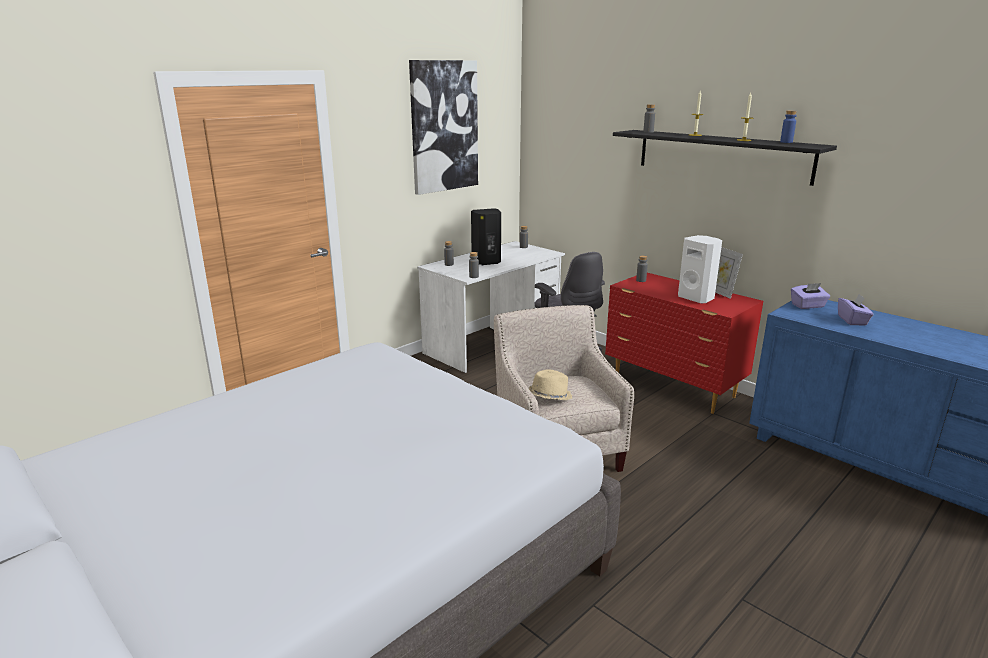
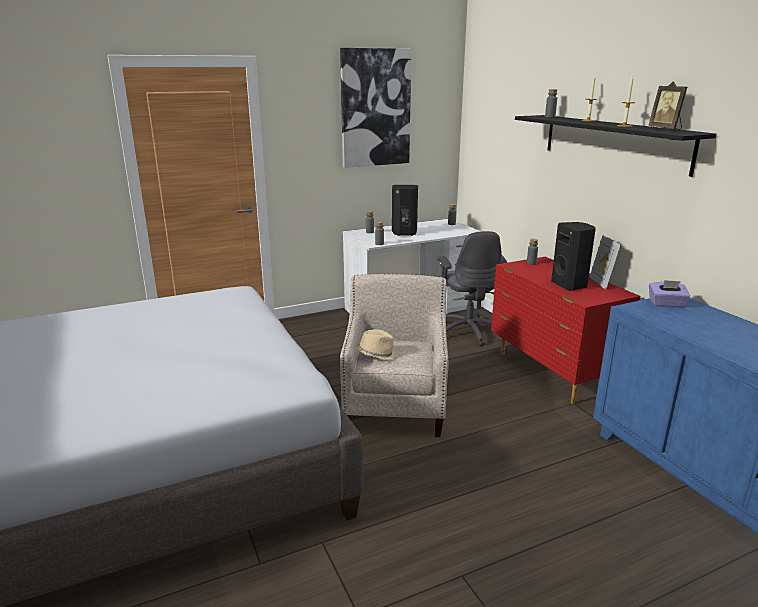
camera: 20 degrees right, 0 degrees up
white speaker [678,235,722,304] -> black speaker [551,222,596,291]
blue bottle [780,110,797,143] -> picture frame [648,81,687,129]
purple tissue box [838,294,874,326] -> none

